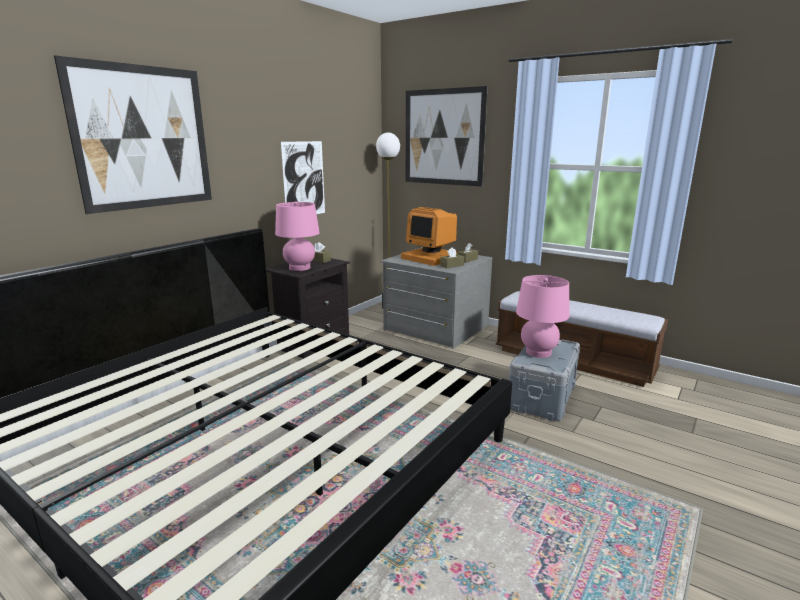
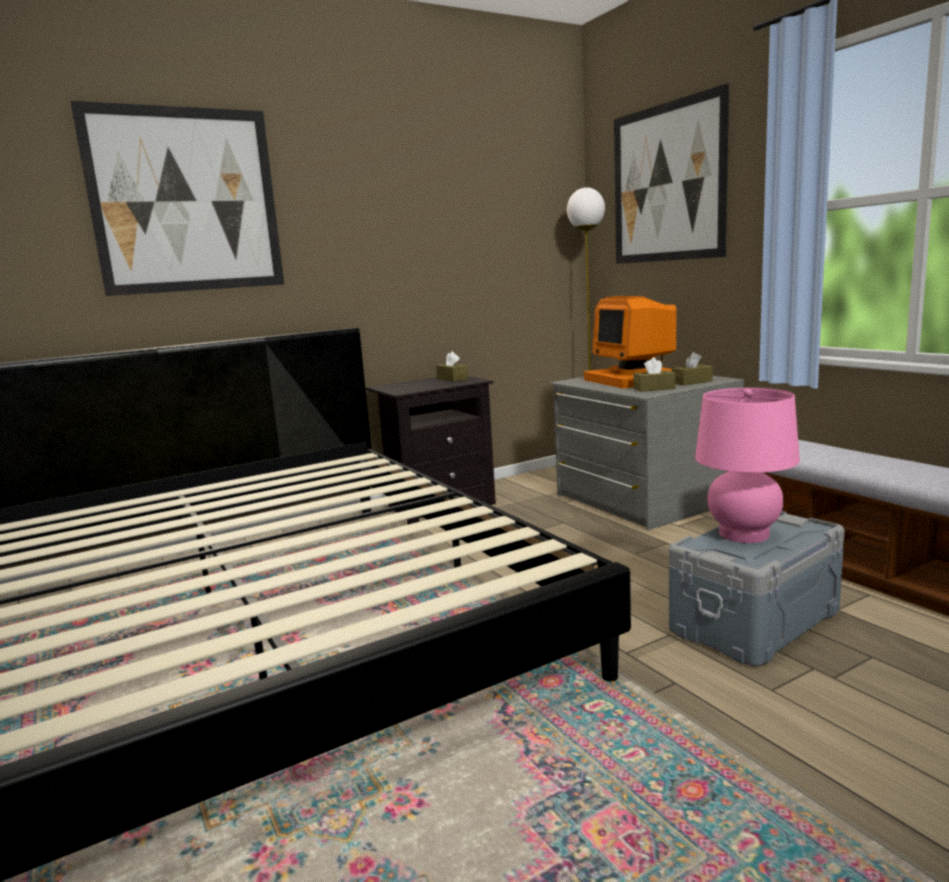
camera: 25 degrees right, 5 degrees down
pink table lamp [275,202,320,271] -> none
picture [281,141,325,214] -> none

